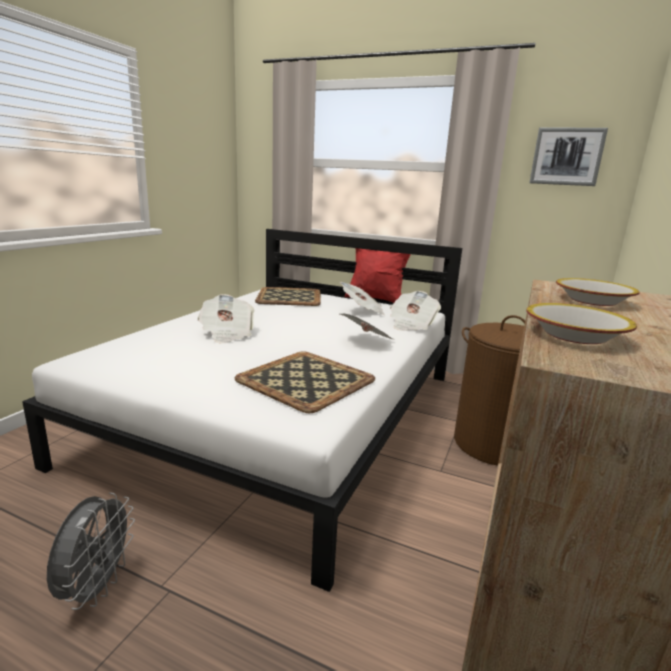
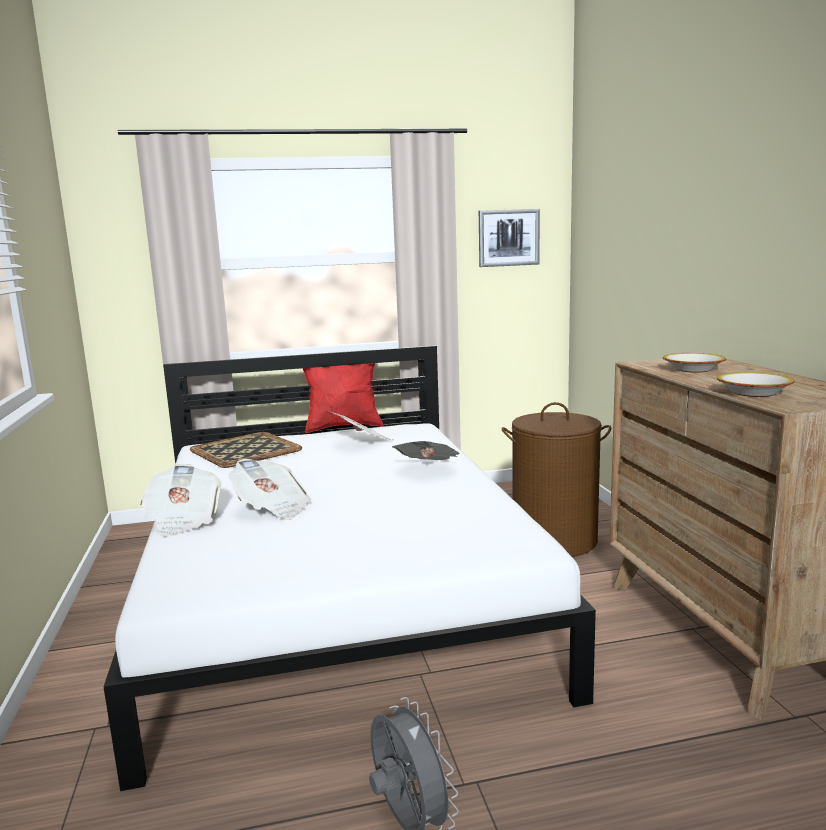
camera: 35 degrees left, 5 degrees down
tray [235,351,375,413] -> none
newspaper [390,291,441,331] -> newspaper moved to [140,464,222,537]

